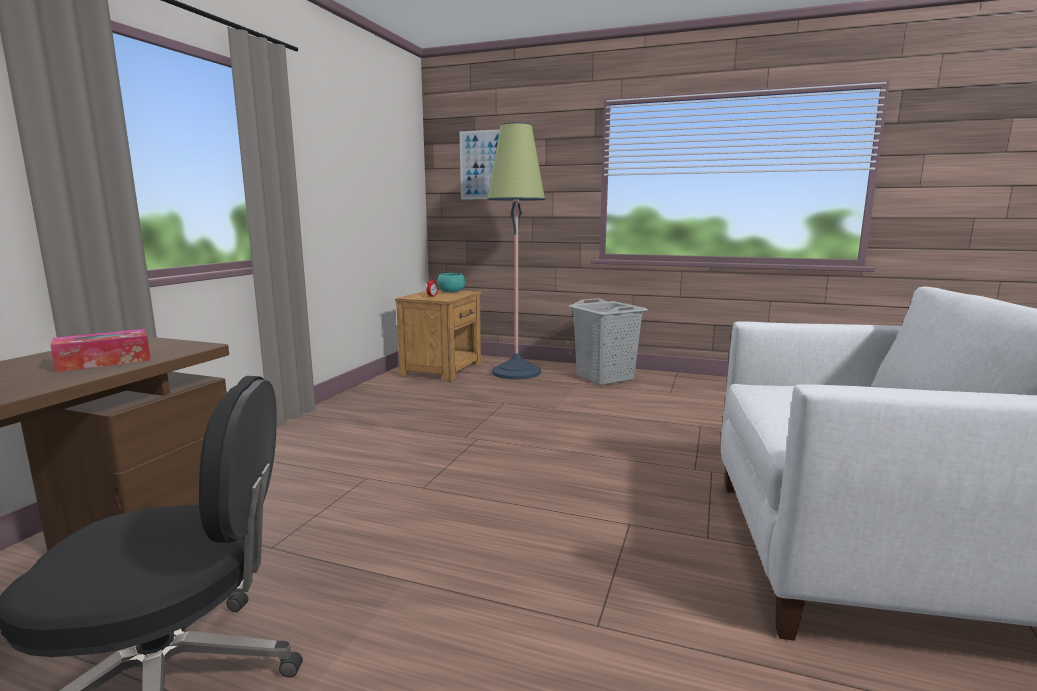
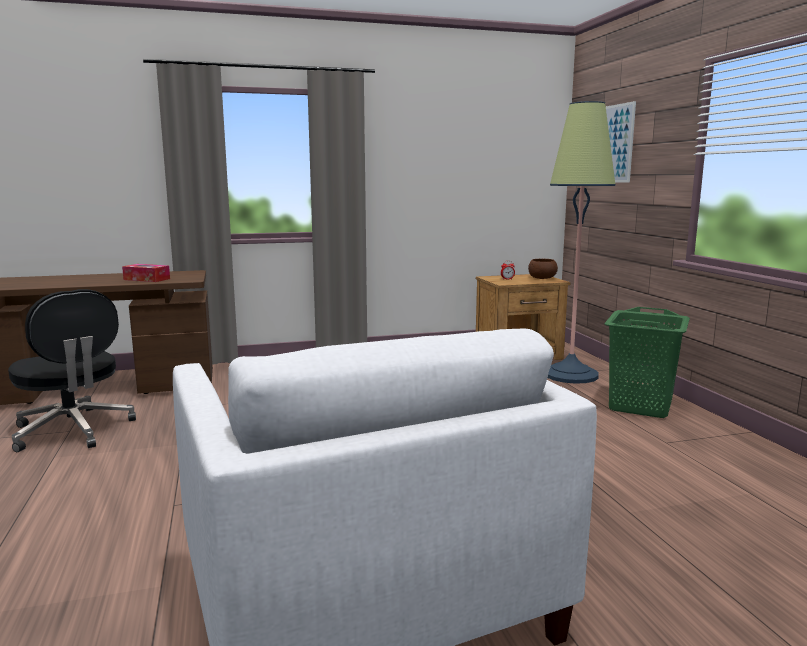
camera: 55 degrees right, 0 degrees up
turquoise bowl [437,273,465,292] -> brown bowl [528,259,558,279]
grey laundry basket [568,298,648,385] -> green laundry basket [605,307,690,418]

